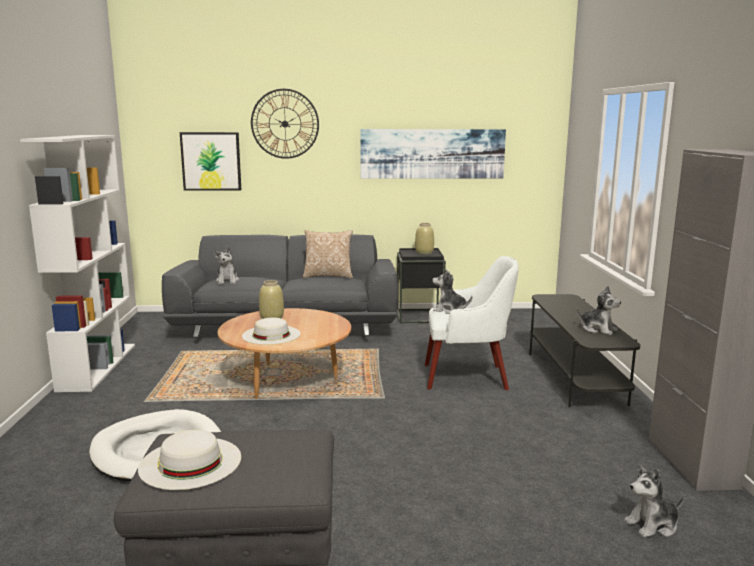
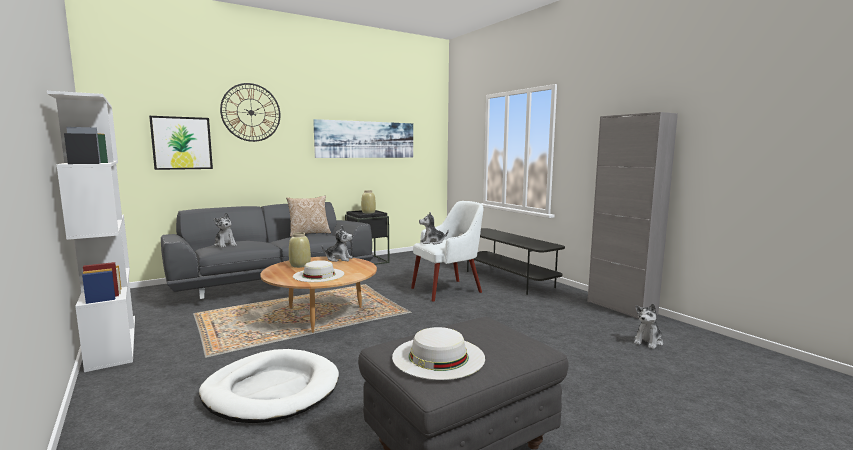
camera: 30 degrees left, 5 degrees down
plush toy [576,286,621,335] -> plush toy moved to [322,226,353,262]

